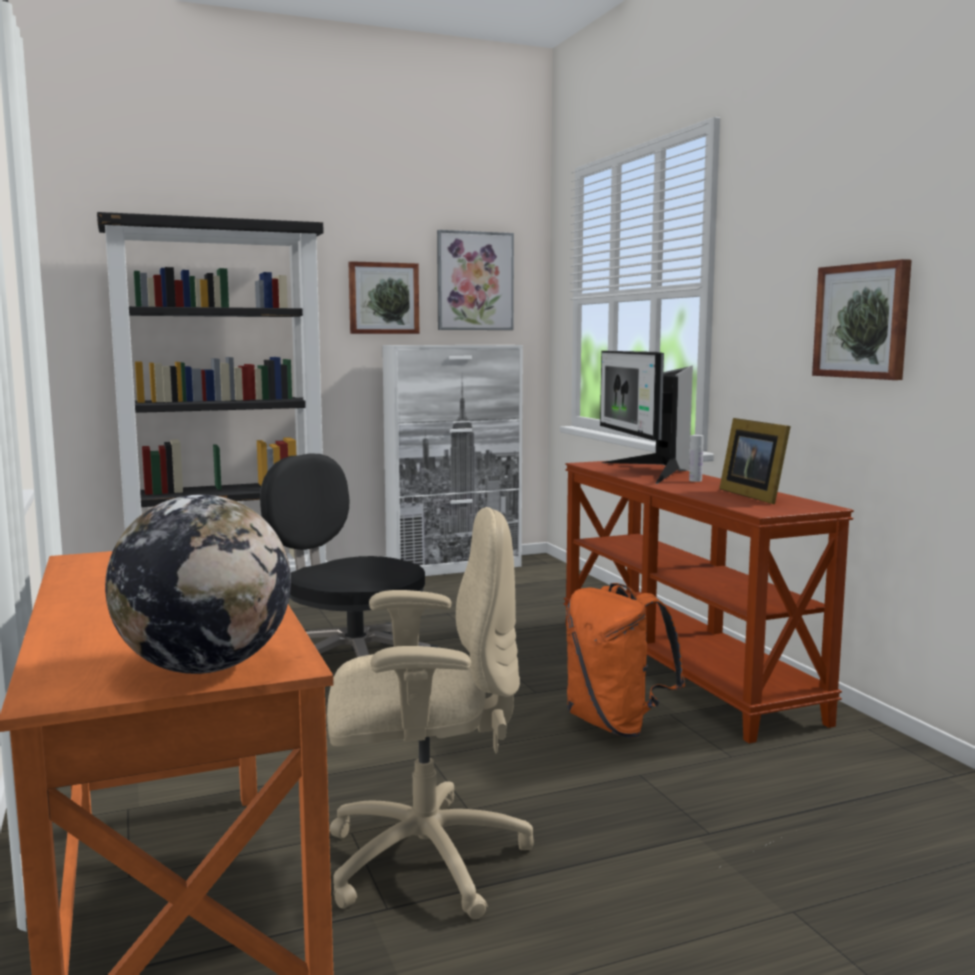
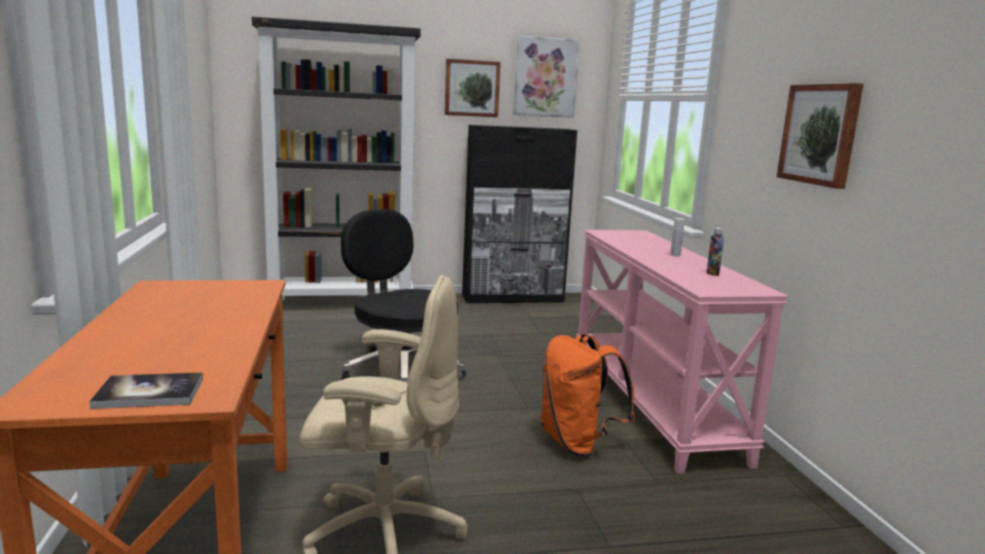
camera: 10 degrees right, 5 degrees up
globe [105,495,291,674] -> book [89,372,203,409]
white cabinet [382,345,523,576] -> black cabinet [462,125,577,303]
brown console table [563,461,854,743] -> pink console table [576,230,788,474]
monitor [600,351,693,484] -> none
picture frame [719,418,791,504] -> bottle [706,228,724,276]

